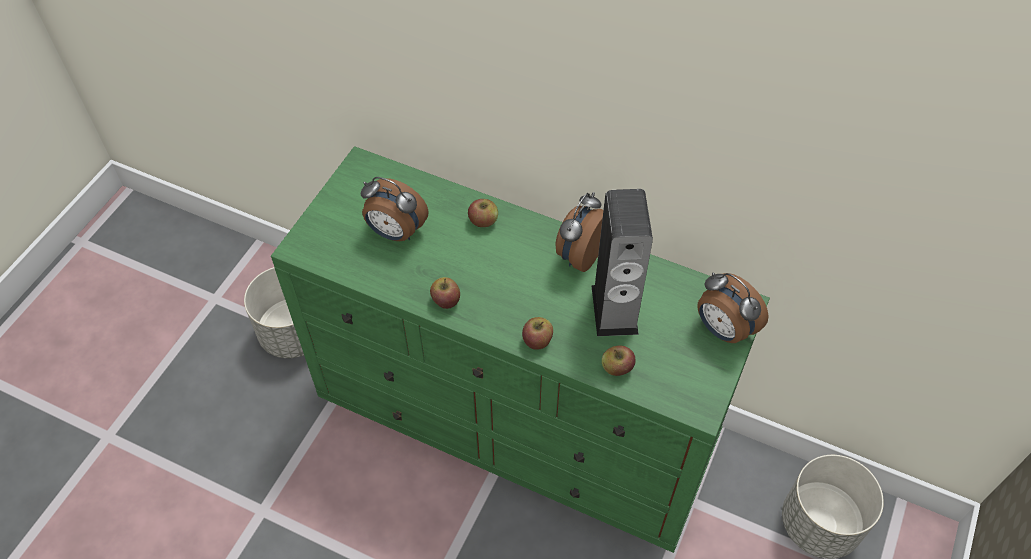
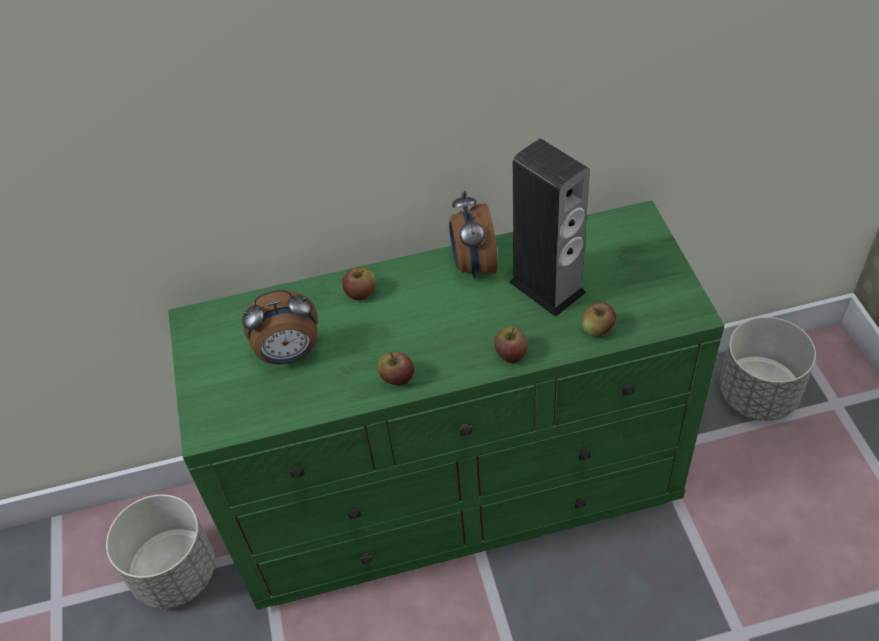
camera: 35 degrees left, 5 degrees down
alarm clock [697,273,769,343] -> none

